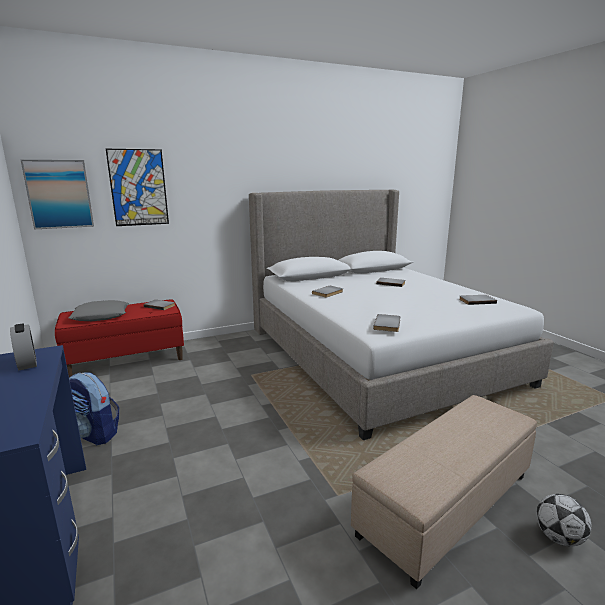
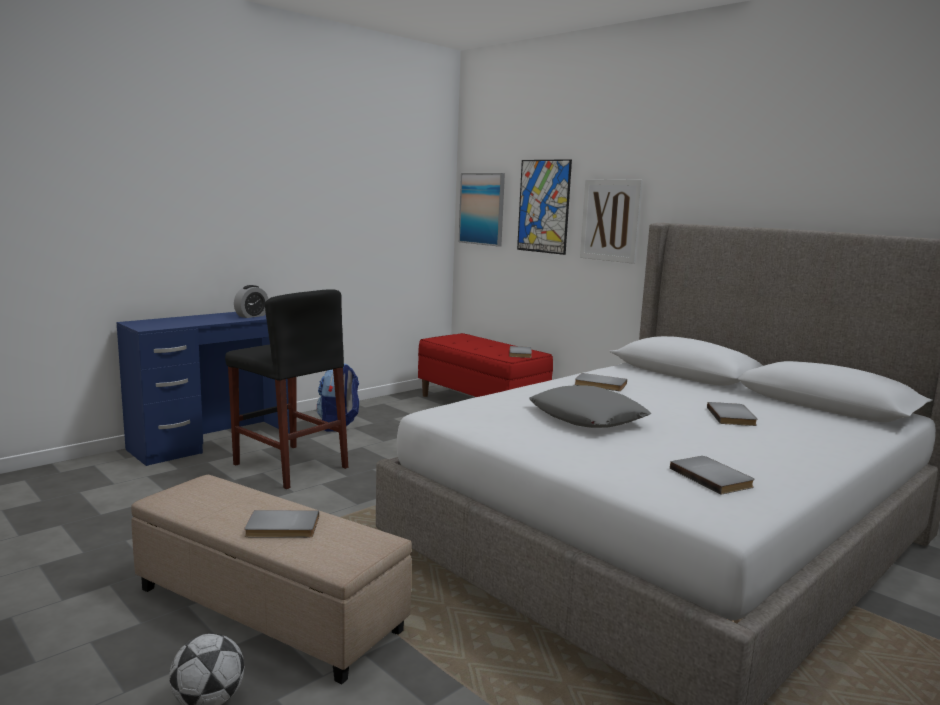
camera: 70 degrees right, 5 degrees down
grey pillow [69,300,129,321] -> grey pillow moved to [529,385,651,428]
grey book [373,314,400,332] -> grey book moved to [244,510,319,538]
none -> black stool [225,289,348,489]
none -> picture [580,179,643,264]

